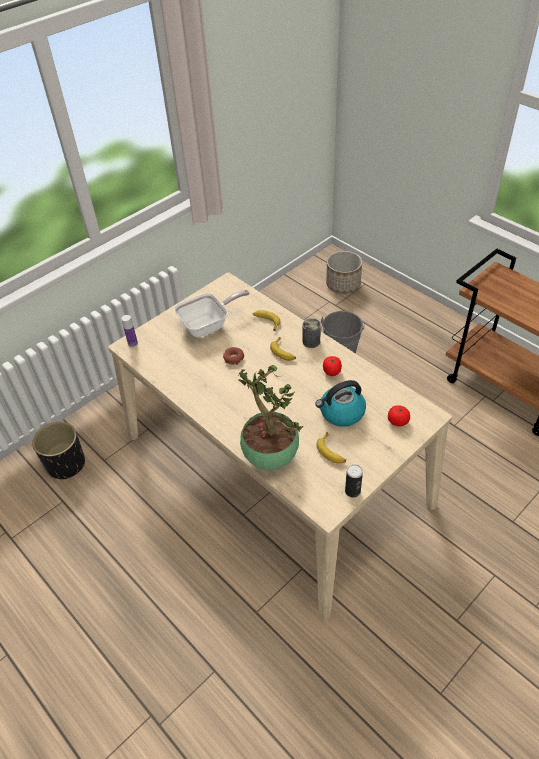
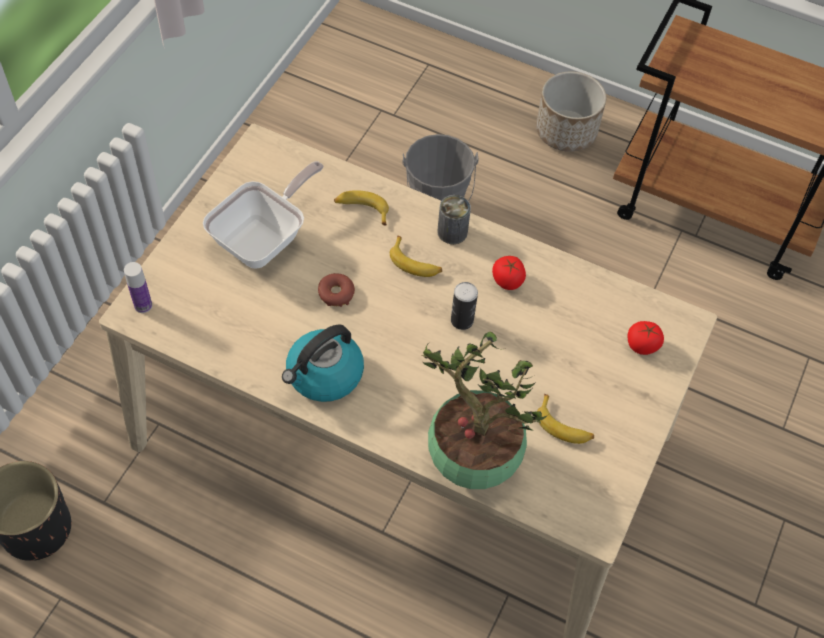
camera: 25 degrees left, 10 degrees up
kettle [315,380,366,427] -> kettle moved to [282,324,364,402]
planter [326,251,362,294] -> planter moved to [536,71,606,152]
can [345,465,363,498] -> can moved to [451,282,478,330]

